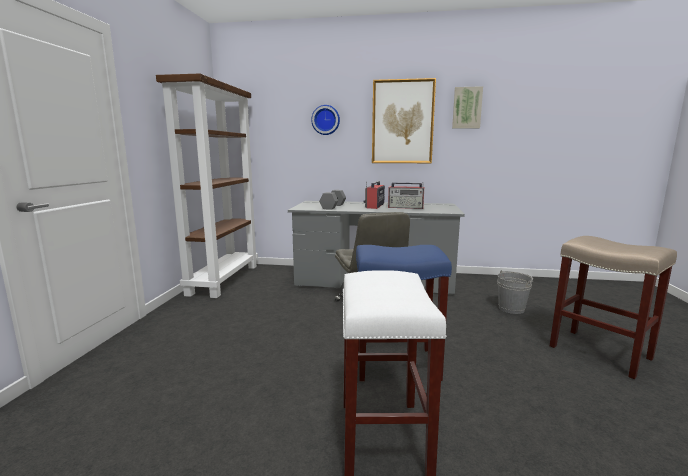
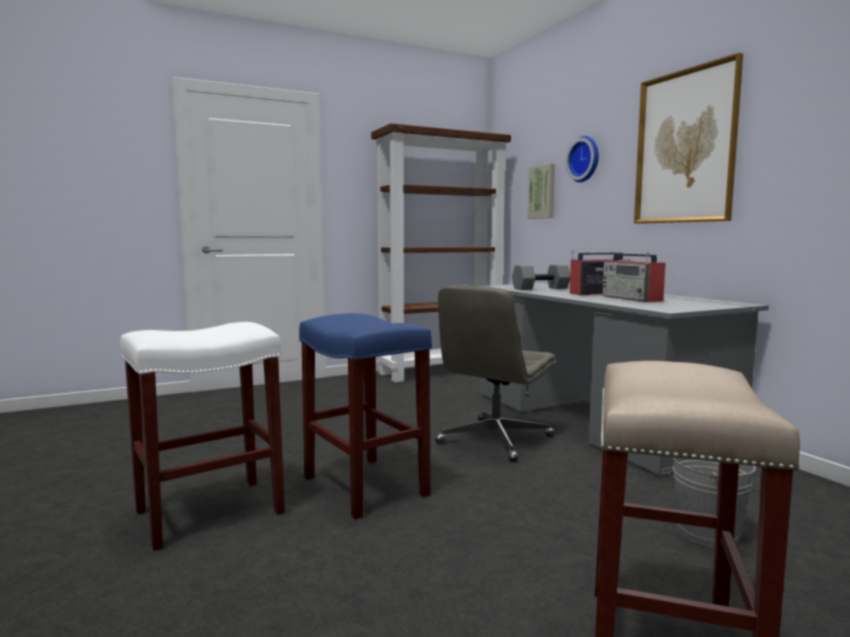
camera: 55 degrees right, 5 degrees down
picture [452,86,483,129] -> picture moved to [528,164,555,219]

